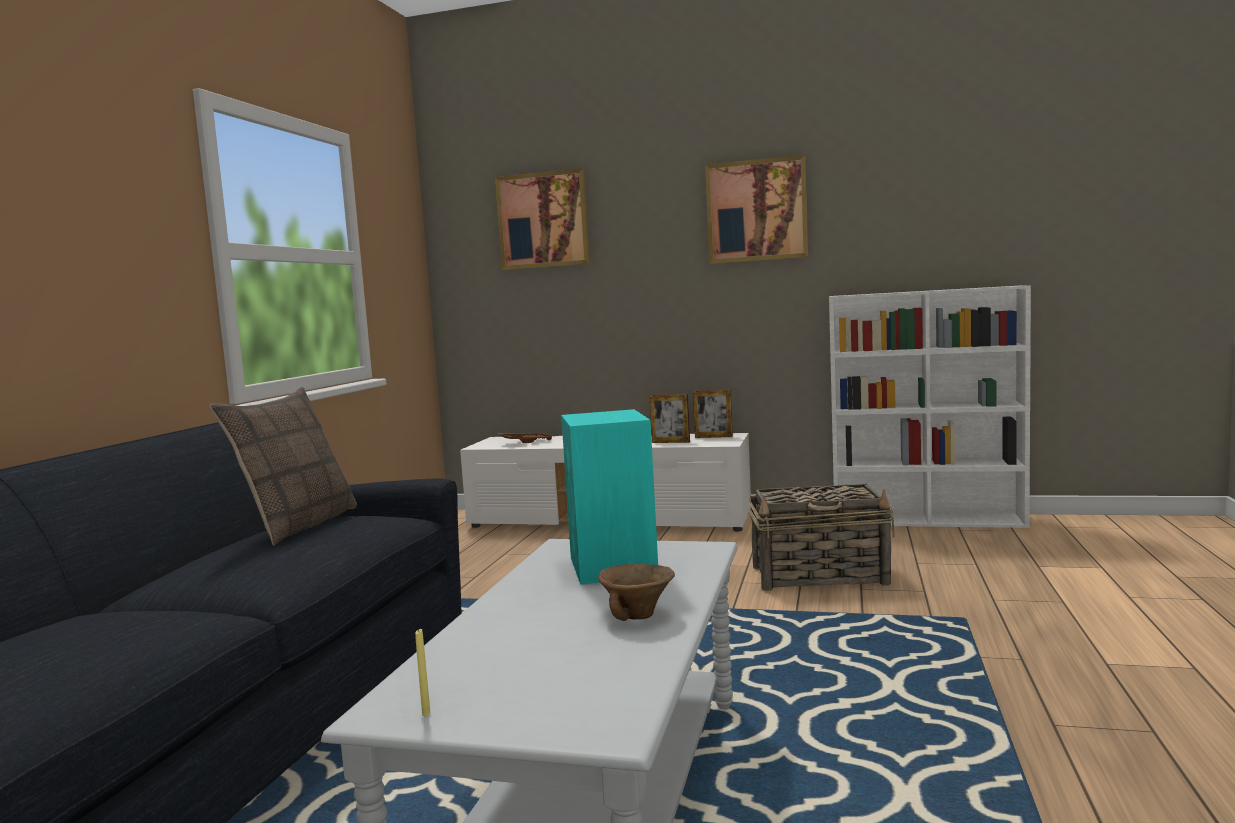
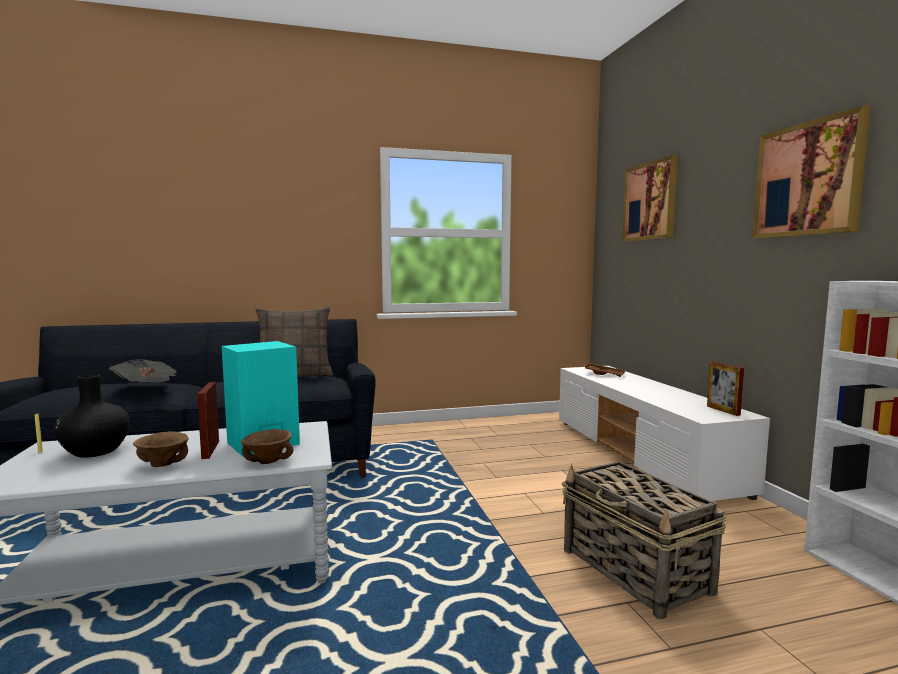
camera: 60 degrees right, 0 degrees up
picture frame [649,394,690,443] -> picture frame moved to [197,382,219,459]
none -> black vase [54,374,130,458]
none -> newspaper [109,359,177,382]
none -> brown bowl [241,429,294,464]

